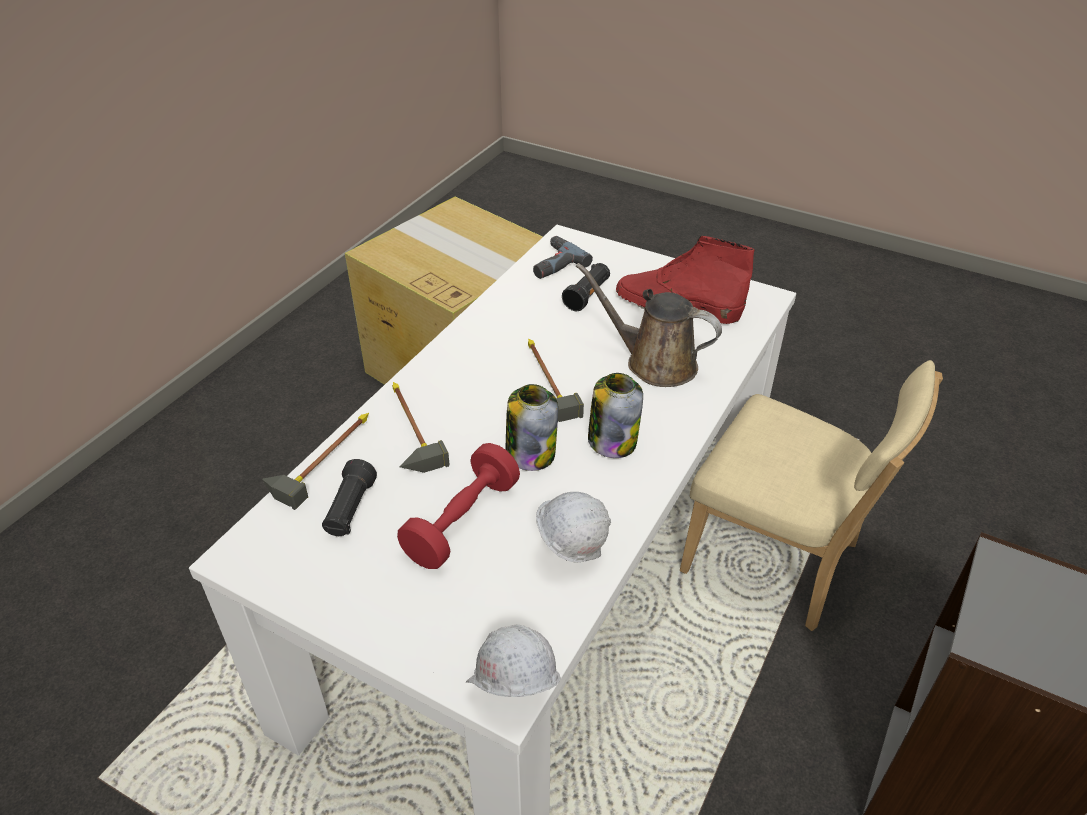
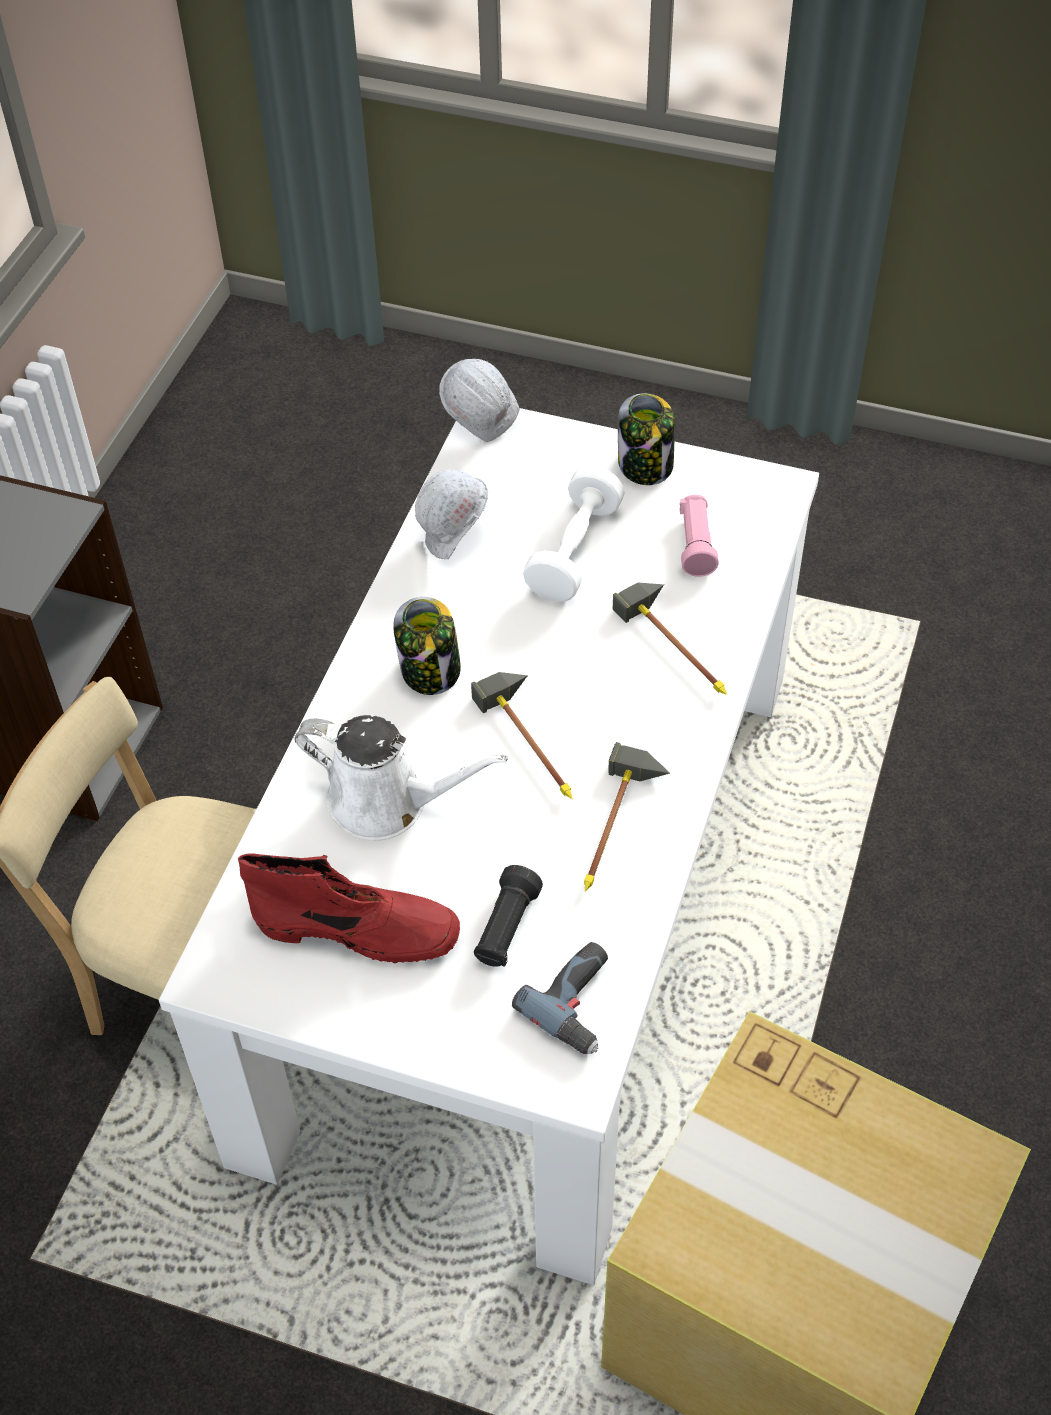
camera: 170 degrees right, 10 degrees up
hammer [262,413,369,510] -> hammer moved to [584,742,670,892]
black flashlight [322,459,377,536] -> pink flashlight [679,495,719,577]
red dumbbell [397,443,520,569] -> white dumbbell [523,465,625,602]
jar [506,384,558,471] -> jar moved to [618,393,675,485]
brown watering can [576,263,722,387] -> white watering can [295,715,508,841]

